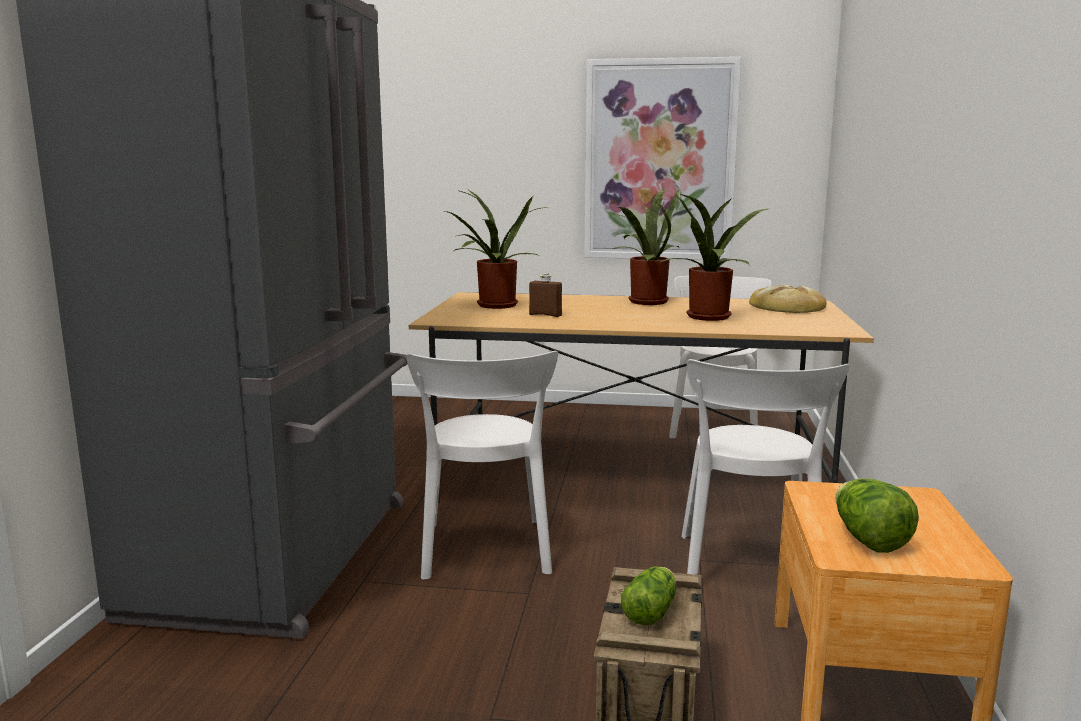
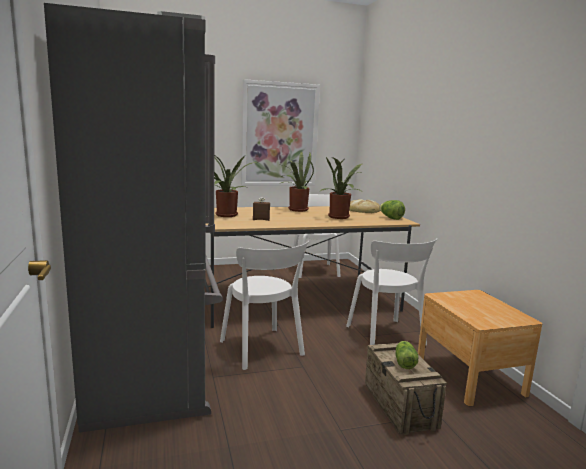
camera: 25 degrees left, 0 degrees up
lettuce [835,478,919,553] -> lettuce moved to [379,200,405,220]

